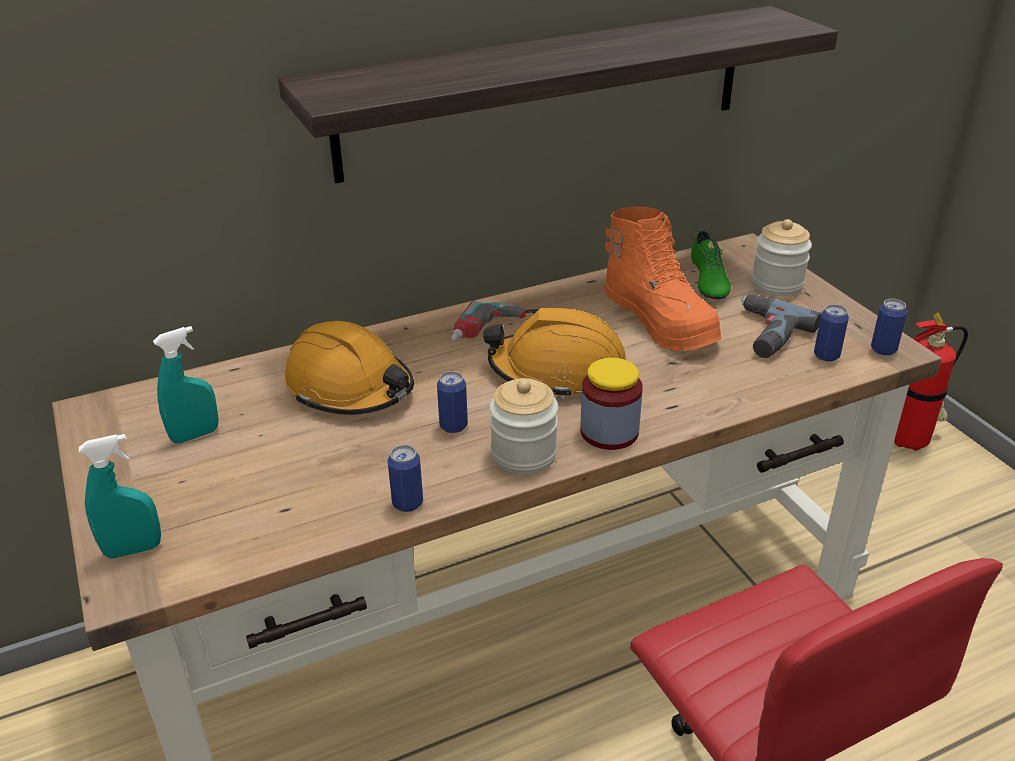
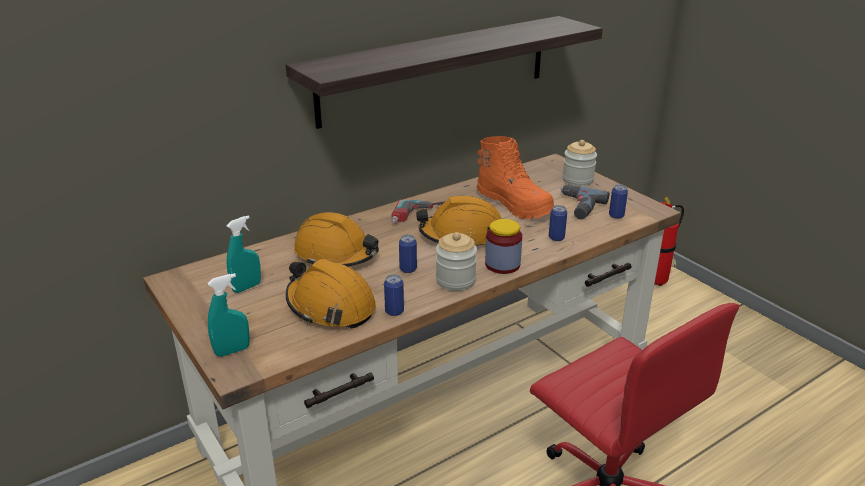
camera: 10 degrees left, 5 degrees down
green shoe [691,230,731,299] -> none
can [871,299,907,356] -> can moved to [549,205,567,241]
none -> orange hard hat [286,259,376,329]

